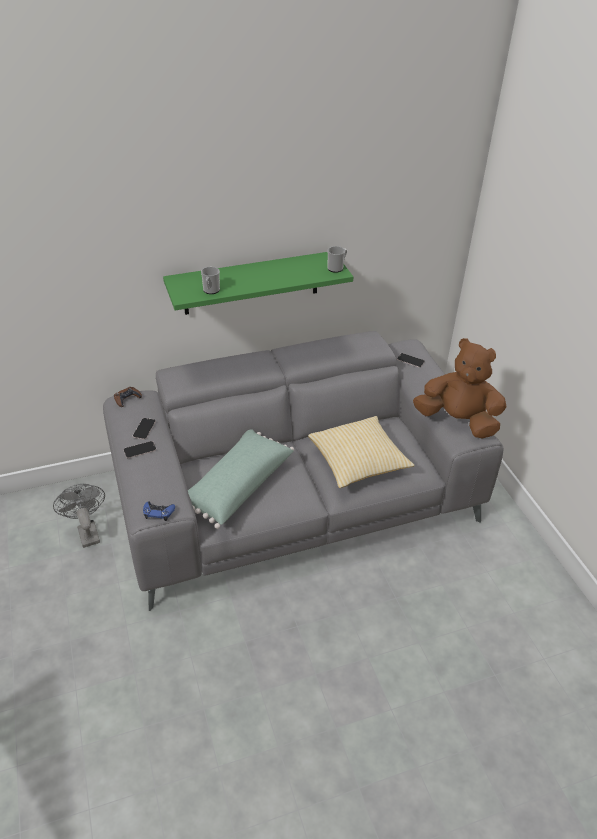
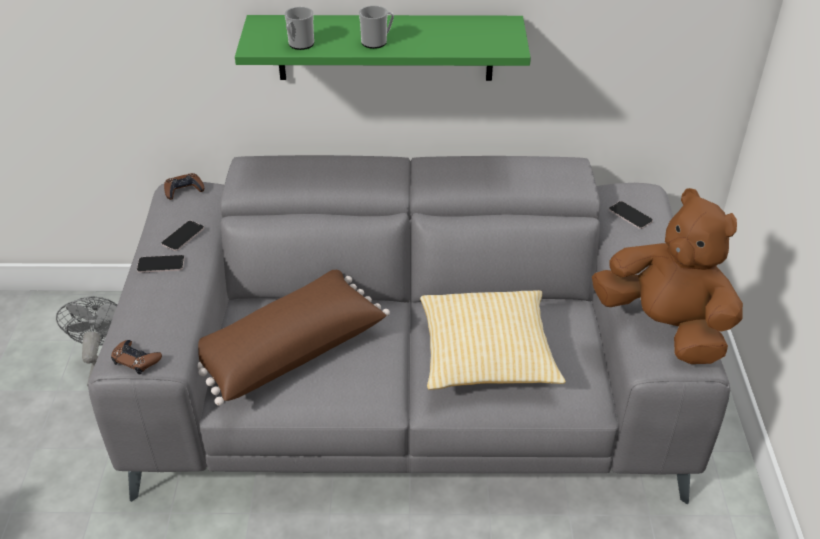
camera: 20 degrees right, 0 degrees up
blue game controller [143,501,175,521] -> brown game controller [111,340,162,375]
green pillow [188,429,294,529] -> brown pillow [198,270,390,406]
mug [327,246,347,273] -> mug moved to [359,6,394,49]

